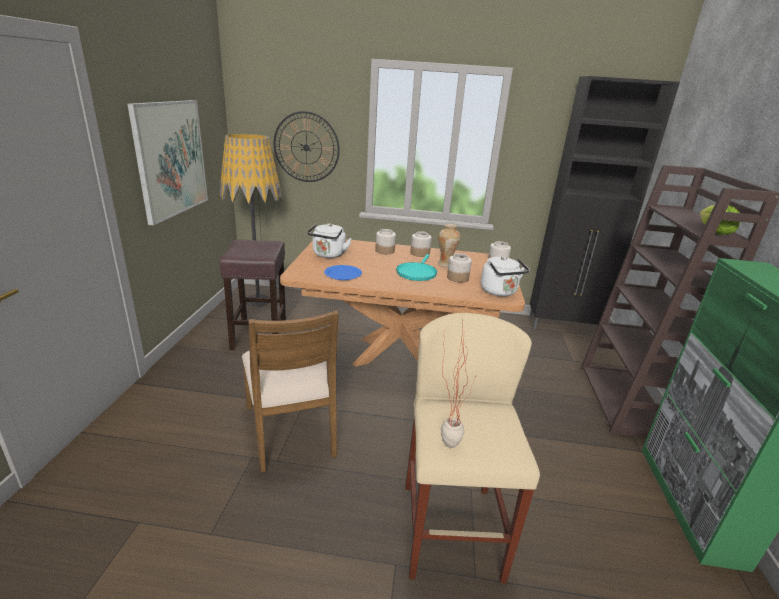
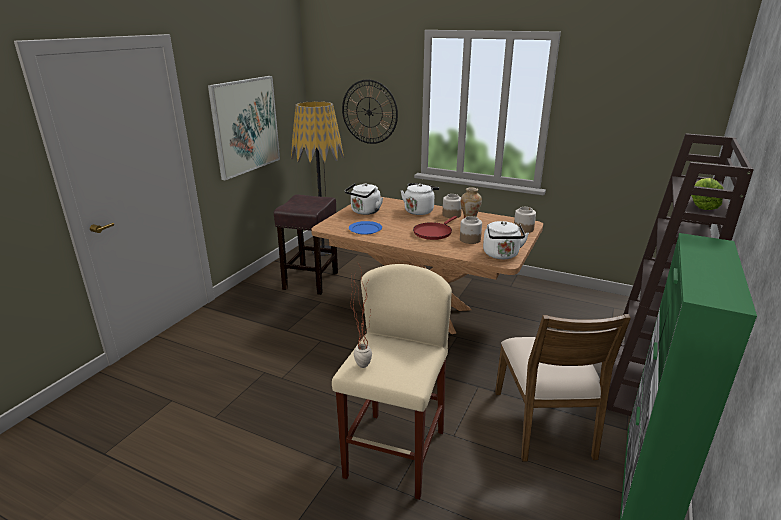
camera: 20 degrees right, 0 degrees up
brown chair [242,310,339,473] -> brown chair moved to [495,314,631,462]
jar [375,229,396,254] -> white kettle [401,183,439,215]
turquoise frying pan [396,254,437,281] -> red frying pan [413,216,457,240]
black cabinet [529,76,680,331] -> none

